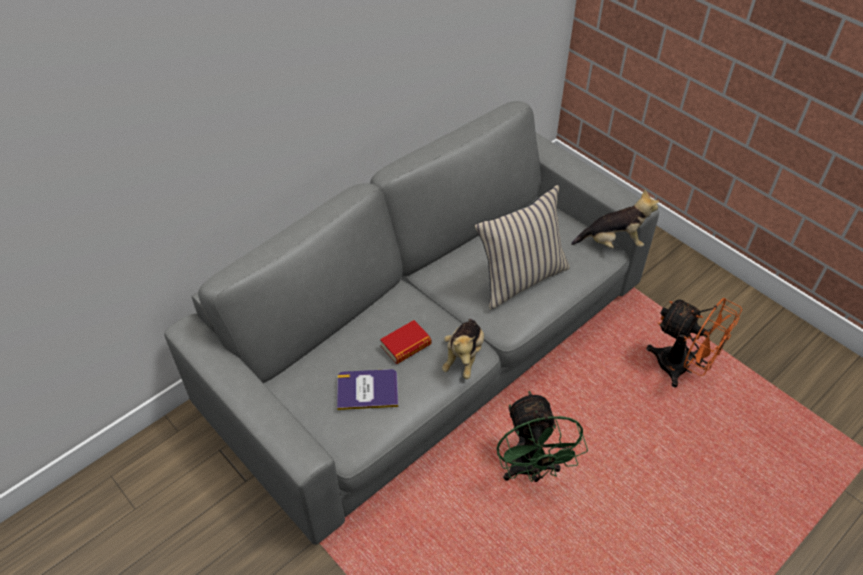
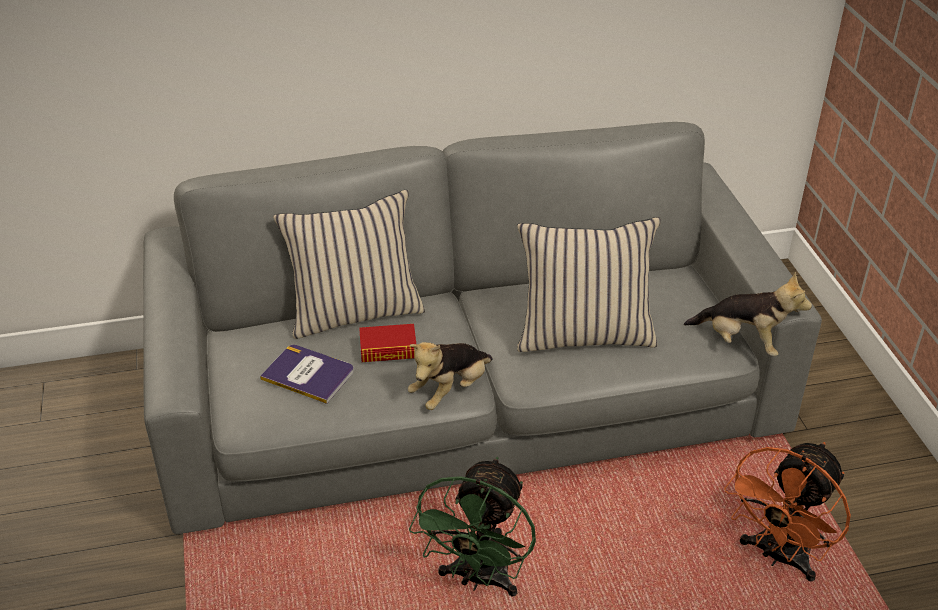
camera: 30 degrees right, 10 degrees down
orange fan [646,298,742,387] -> orange fan turned 60 degrees clockwise [724,442,851,582]
none -> beige pillow [273,190,425,339]

